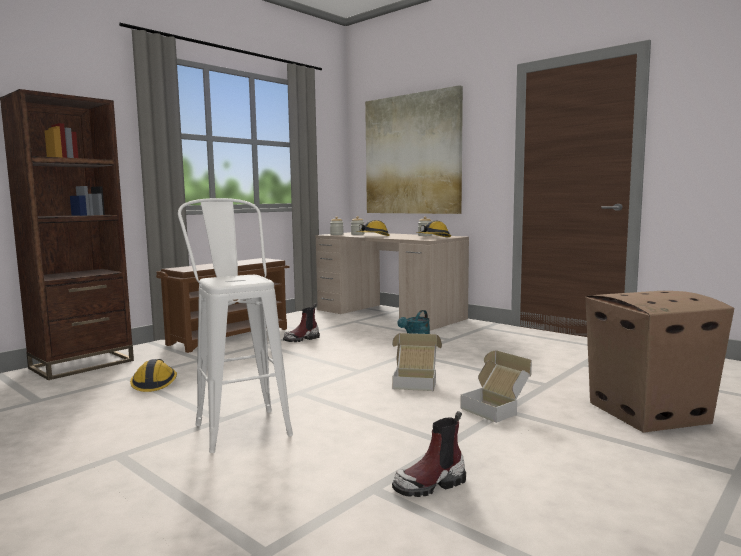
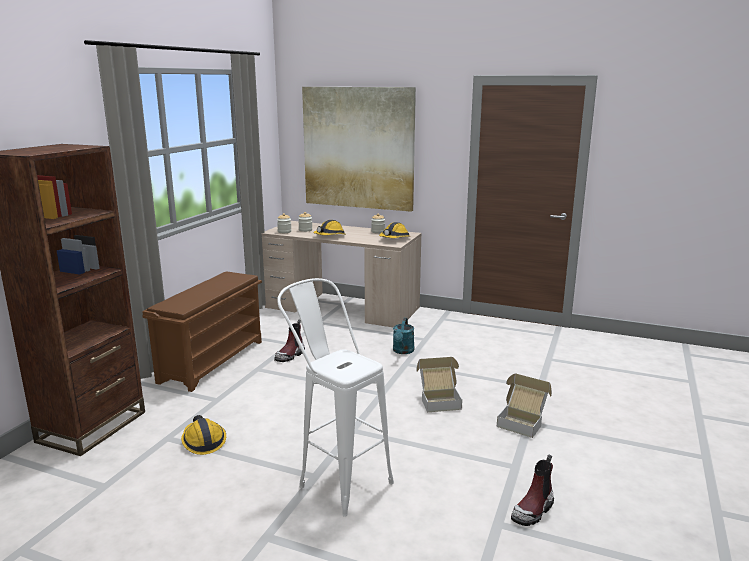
camera: 20 degrees left, 10 degrees up
cardboard box [586,291,734,433] -> none

